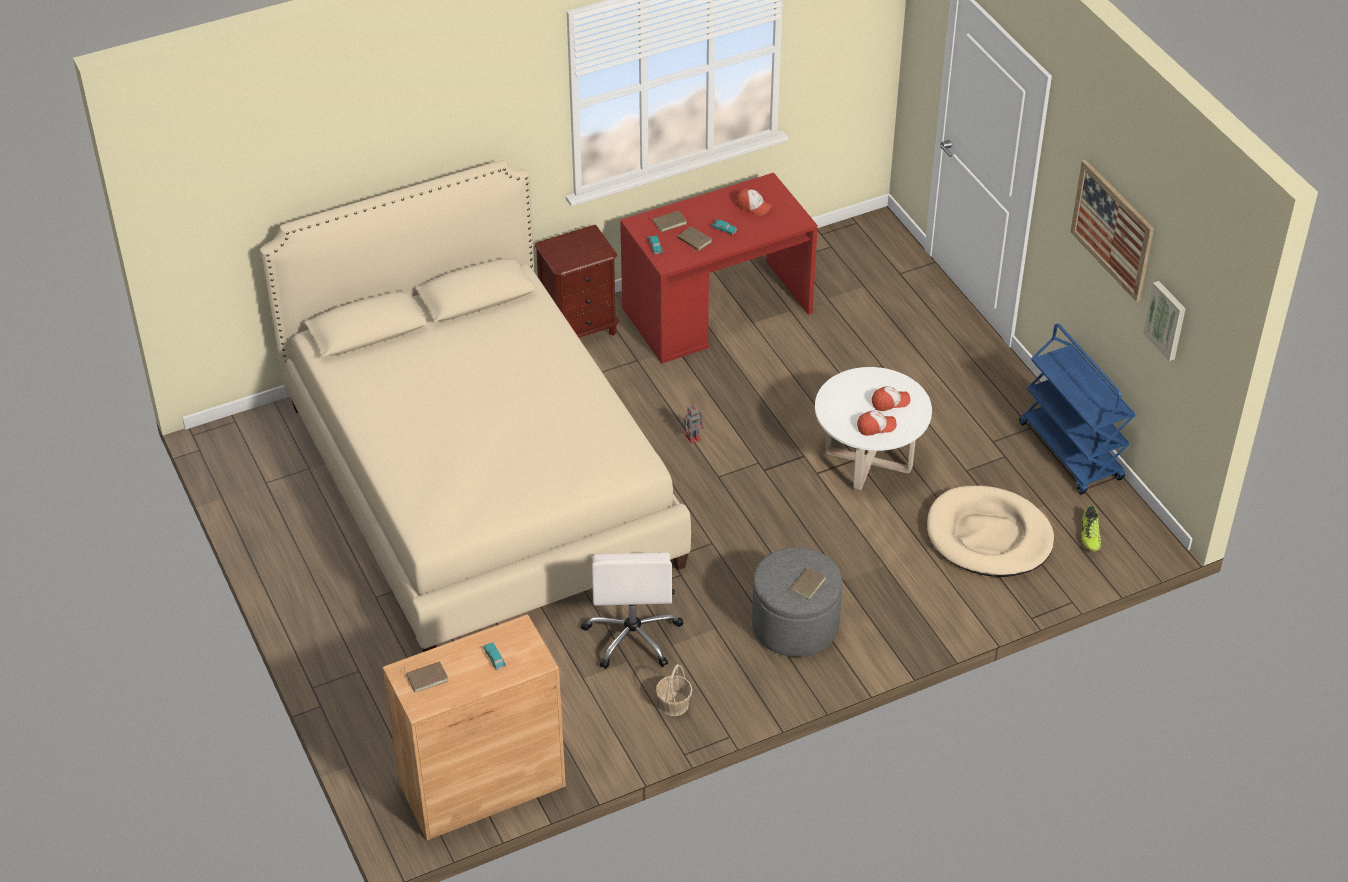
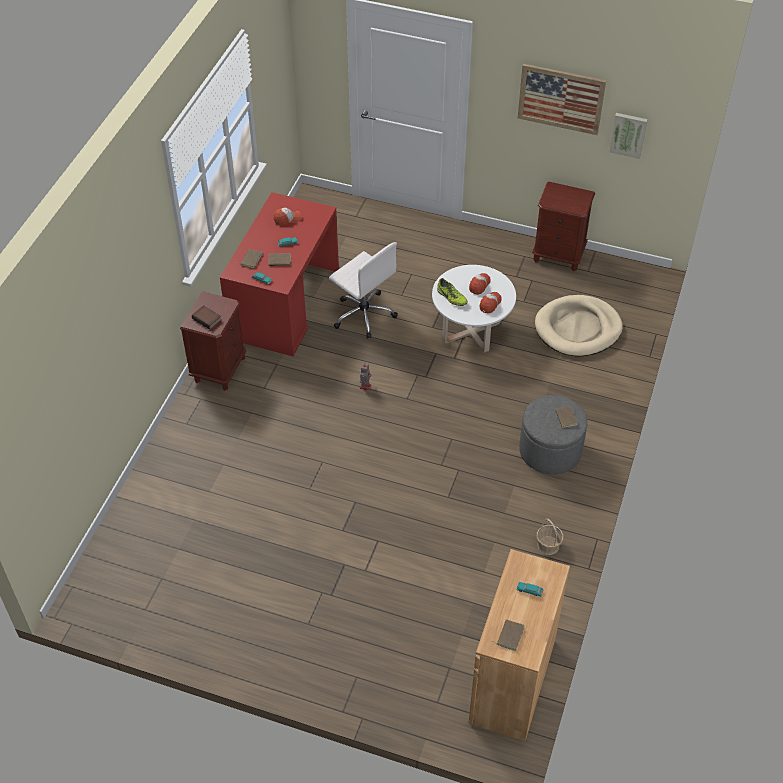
camera: 45 degrees left, 5 degrees up
beige bed [260,160,691,652] -> none
white office chair [581,552,684,669] -> white office chair moved to [329,242,398,339]
blue cart [1019,323,1135,495] -> brown nightstand [532,181,595,271]
shoe [1081,505,1101,552] -> shoe moved to [437,278,468,306]
none -> book [192,305,222,330]

